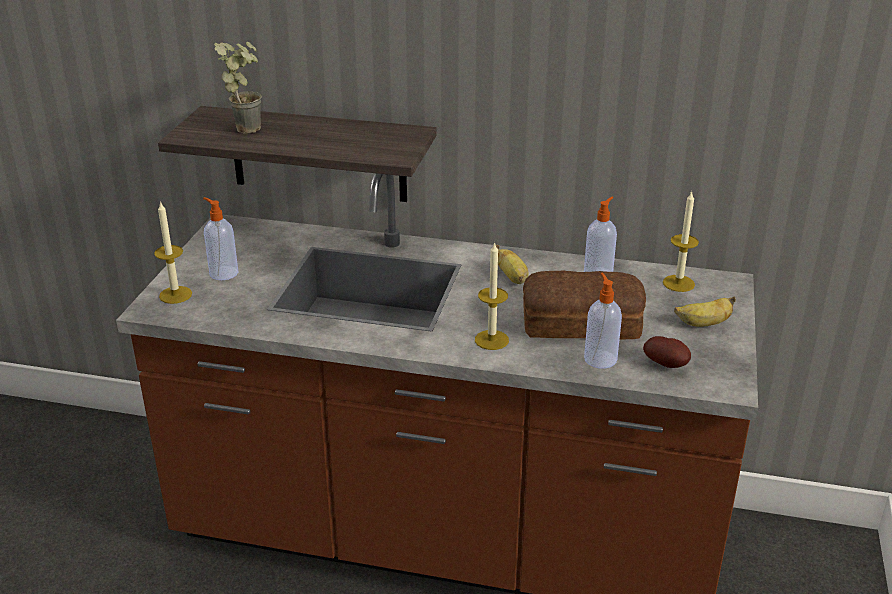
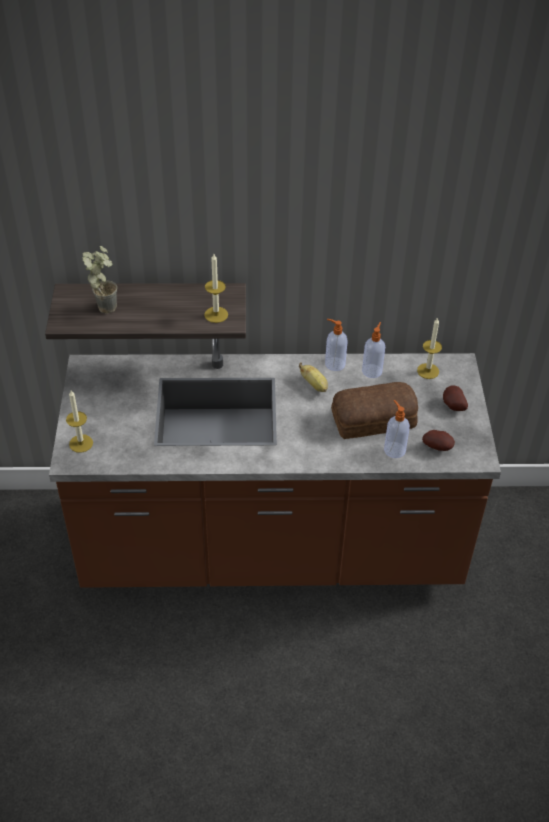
camera: 15 degrees left, 15 degrees up
soap dispenser [203,197,238,280] -> soap dispenser moved to [325,319,348,371]
candle [475,242,509,350] -> candle moved to [204,254,228,323]
banana [674,296,736,327] -> potato [443,385,468,411]

